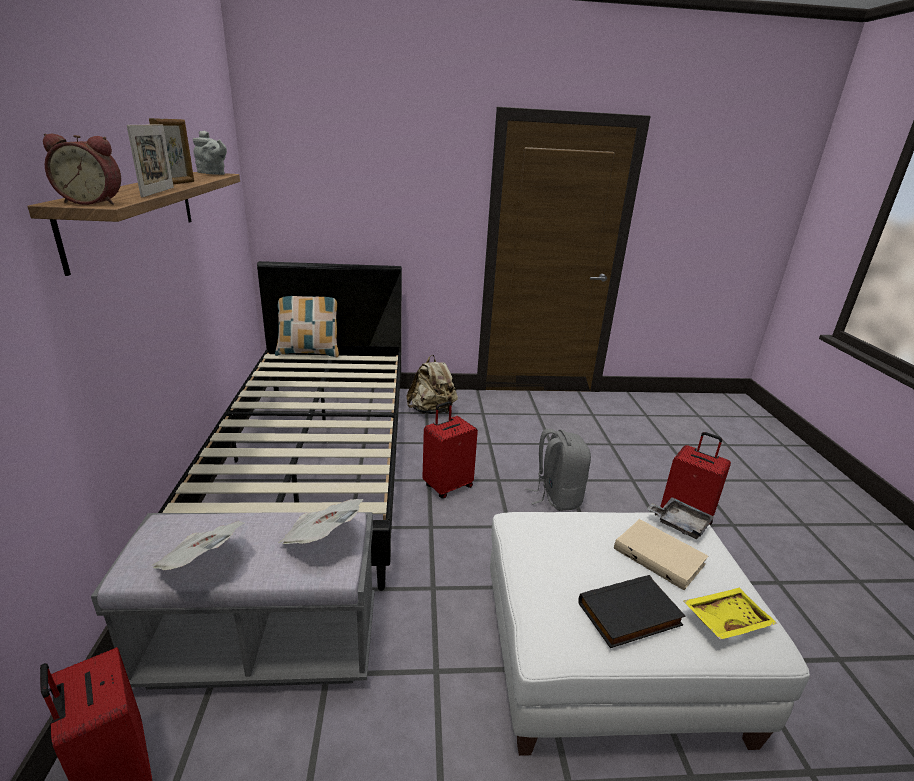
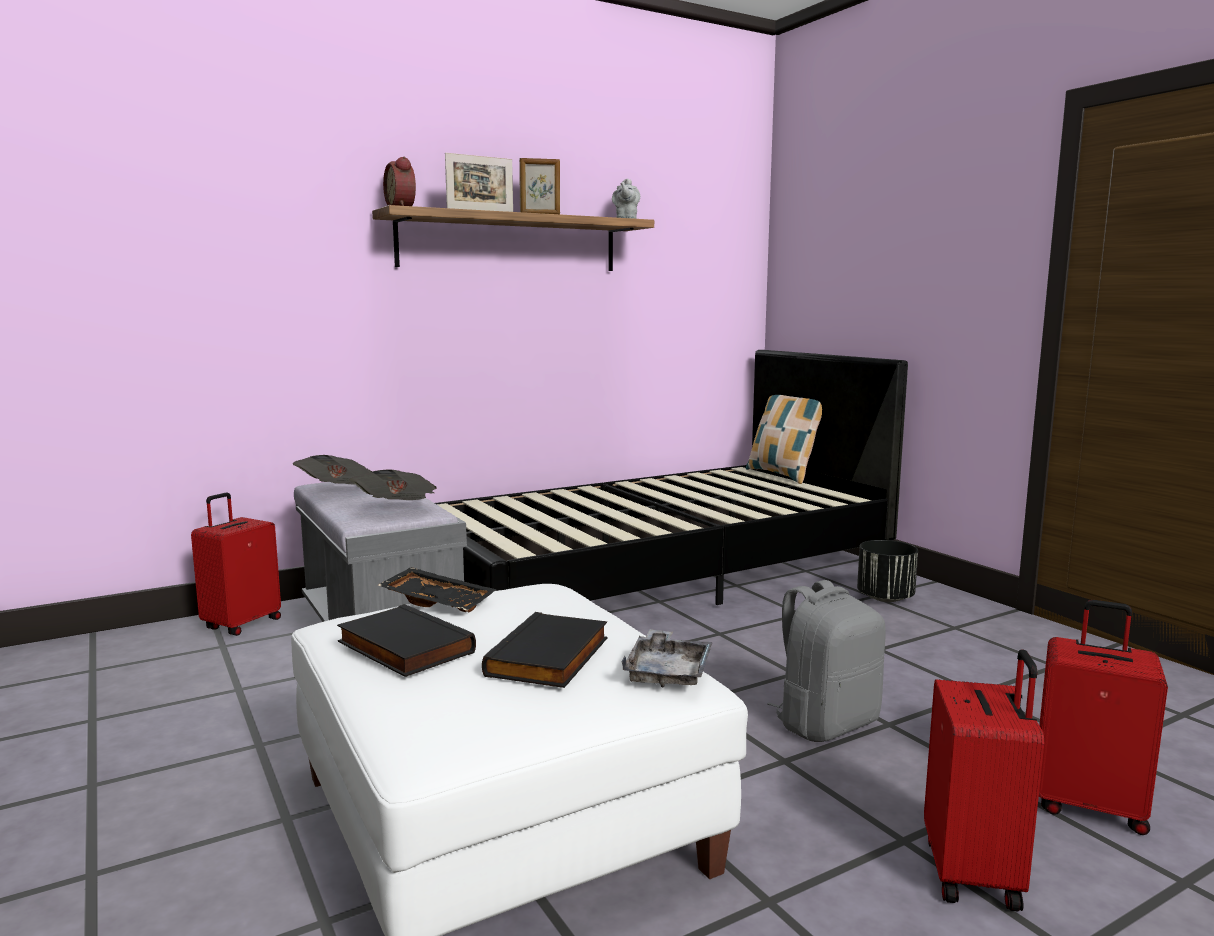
camera: 65 degrees right, 15 degrees down
beige backpack [406,355,458,414] -> black planter [857,540,918,602]
red suitcase [422,401,478,499] -> red suitcase moved to [1039,600,1168,835]
beige book [614,519,708,590] -> black book [482,612,608,688]
yellow tray [684,588,778,640] -> none
none -> black tray [378,567,497,612]

